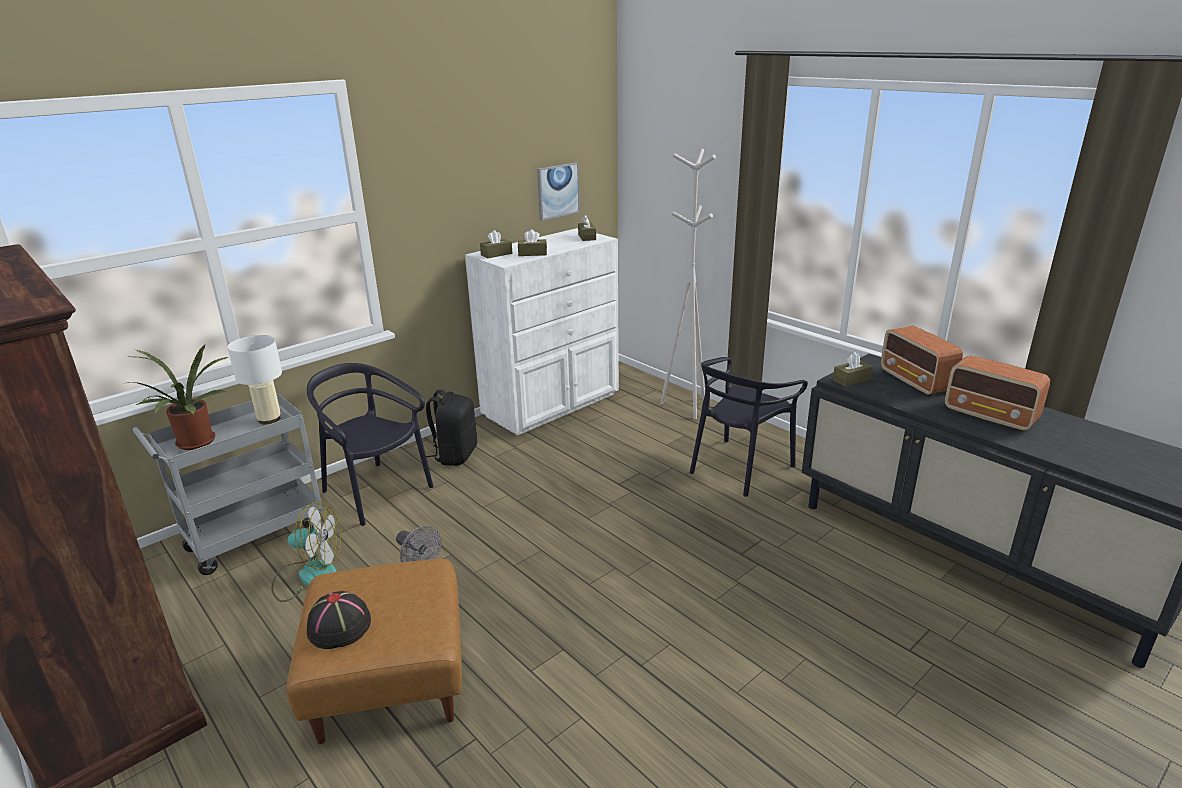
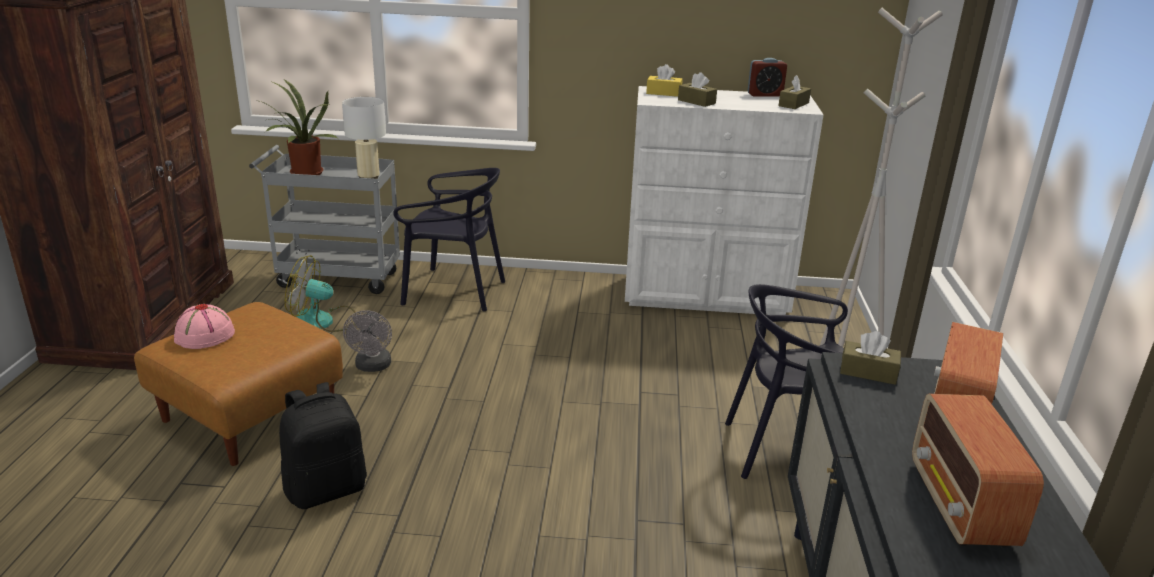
camera: 45 degrees right, 0 degrees up
fan [271,502,341,602] -> fan turned 135 degrees clockwise [285,255,356,332]
black chair [307,363,434,526] -> black chair turned 105 degrees clockwise [393,168,505,311]
black hat [307,591,371,649] -> pink hat [174,304,235,349]
black backpack [426,390,477,466] -> black backpack moved to [279,382,367,509]
brown tissue box [480,230,512,258] -> yellow tissue box [646,64,682,97]
picture [537,162,580,221] -> none
none -> alarm clock [747,58,787,97]

